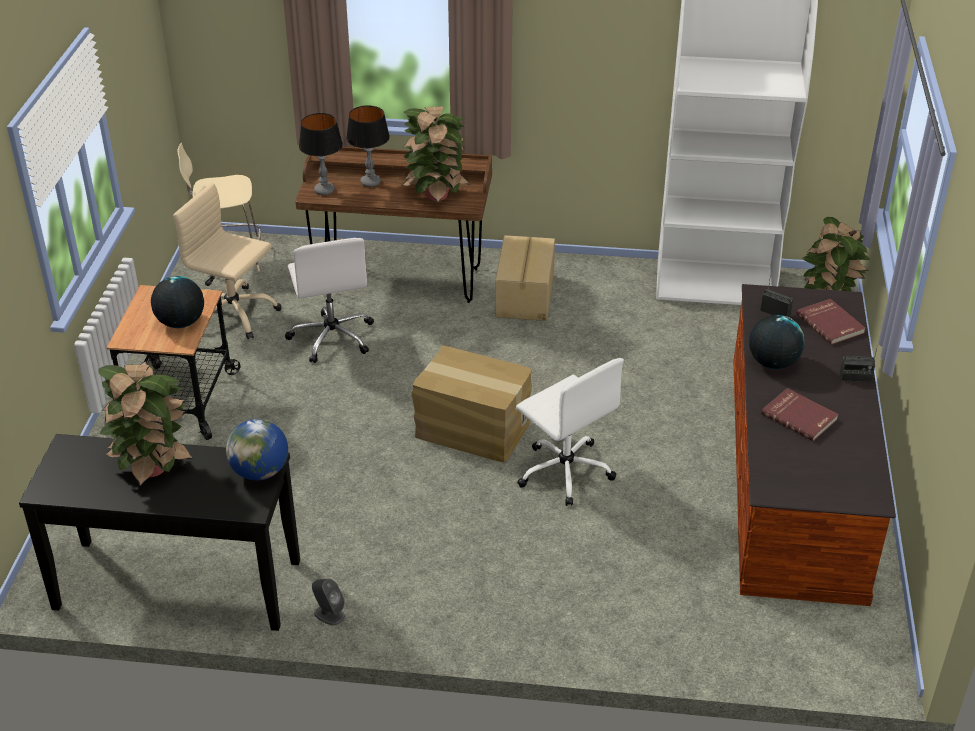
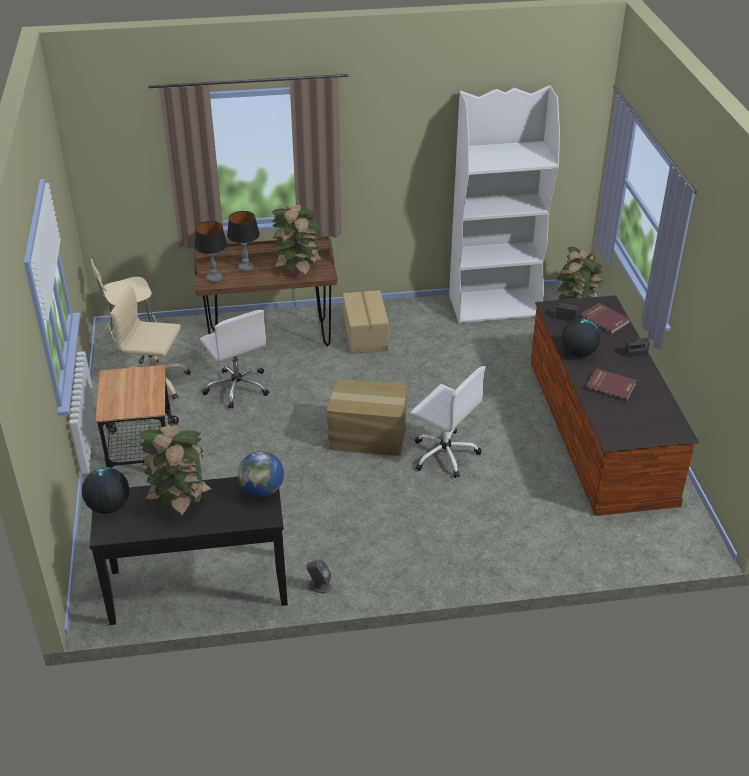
camera: 15 degrees left, 0 degrees up
globe [151,276,204,328] -> globe moved to [82,467,129,514]

